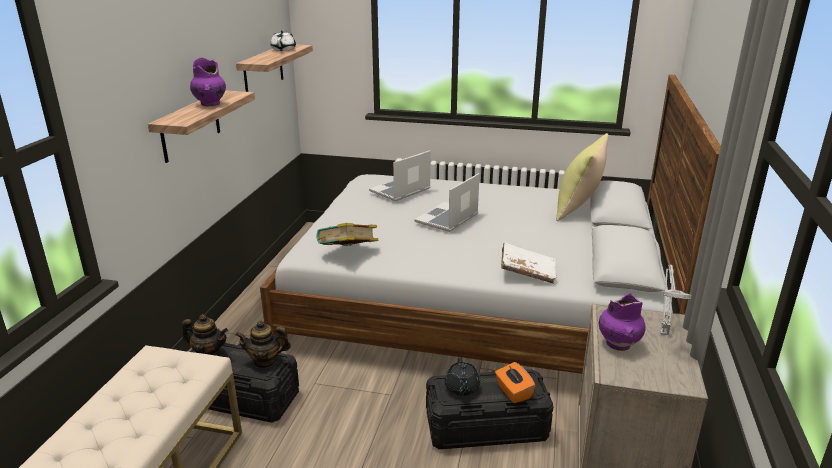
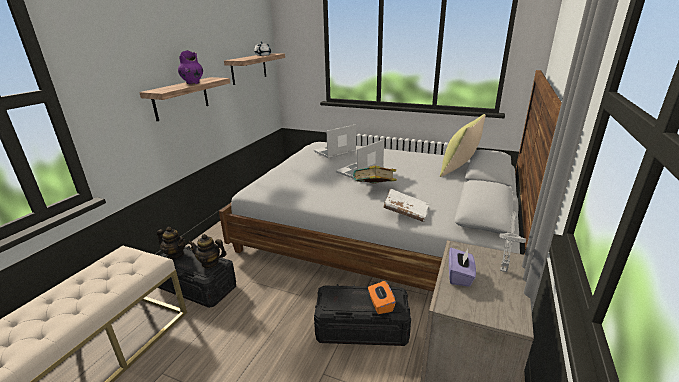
camera: 10 degrees right, 0 degrees up
book [316,223,378,246] -> book moved to [353,165,397,183]
black teapot [445,357,480,396] -> none
purple vase [599,293,646,351] -> purple tissue box [449,248,476,287]

